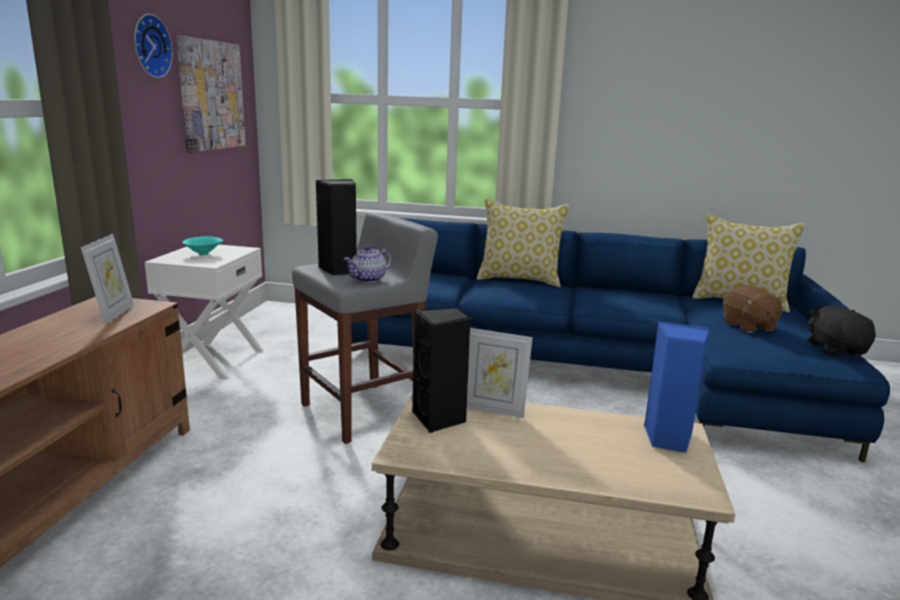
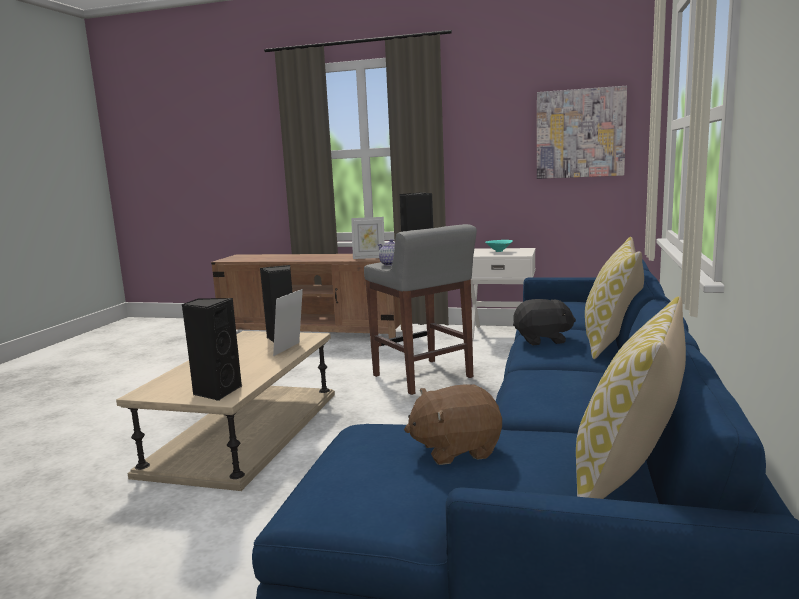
camera: 95 degrees right, 5 degrees down
wall clock [134,14,173,78] -> none
blue speaker [644,321,710,453] -> black speaker [182,298,242,401]
black plush toy [807,306,876,356] -> black plush toy moved to [513,299,576,345]

